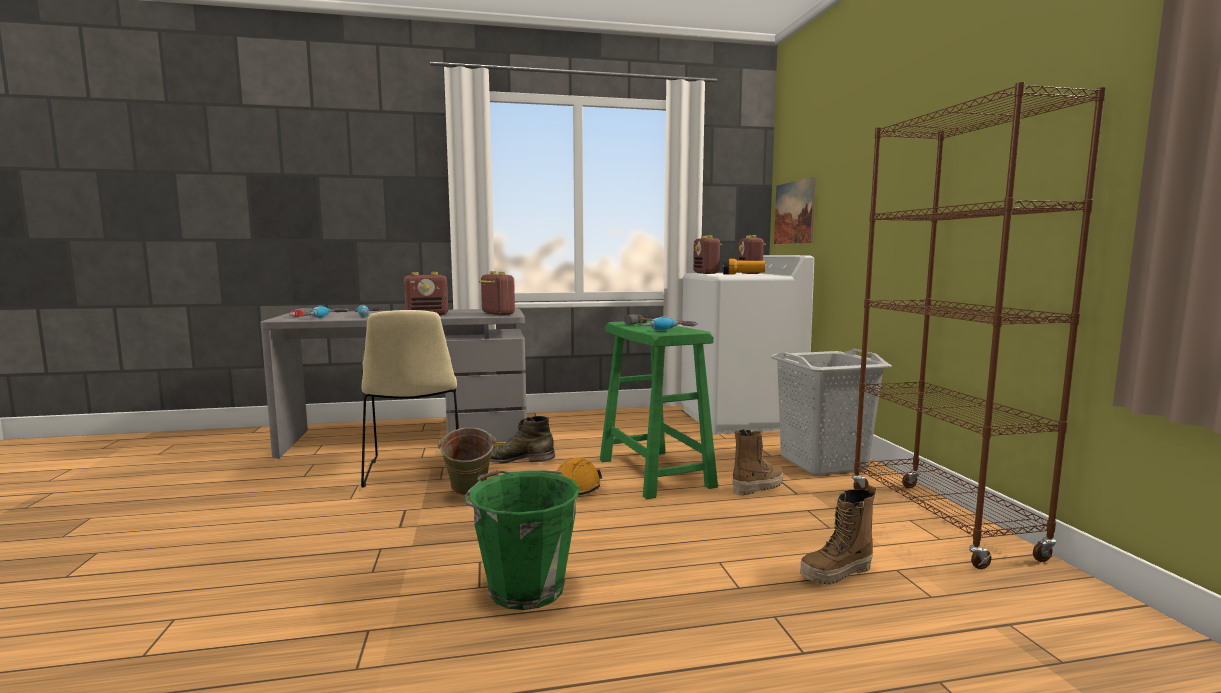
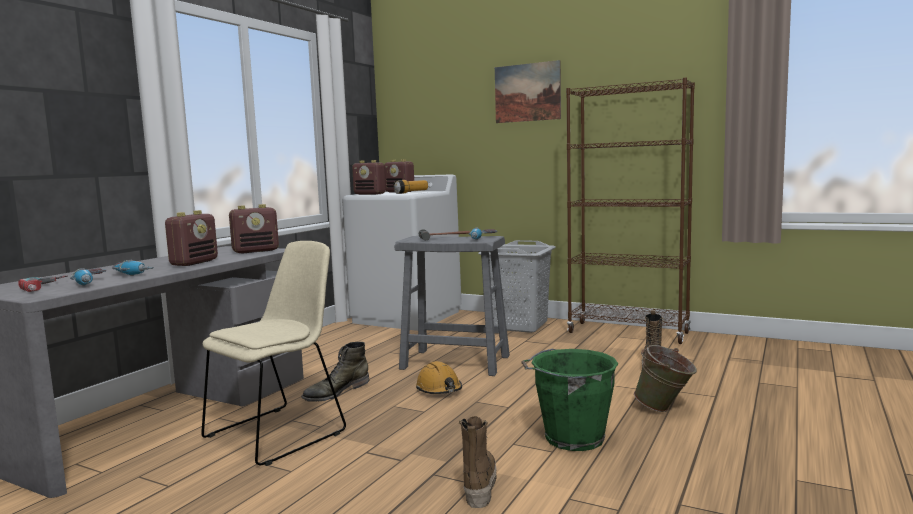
camera: 50 degrees left, 0 degrees up
beige chair [361,310,459,488] -> beige chair turned 75 degrees counterclockwise [201,241,346,466]
green bucket [438,427,496,496] -> green bucket moved to [634,345,697,412]
radio [479,271,515,315] -> radio turned 150 degrees clockwise [229,204,279,254]
green stool [600,320,718,500] -> grey stool [395,236,510,376]
boot [732,429,783,495] -> boot moved to [459,416,496,508]
picture [774,177,816,244] -> picture moved to [495,60,561,123]

